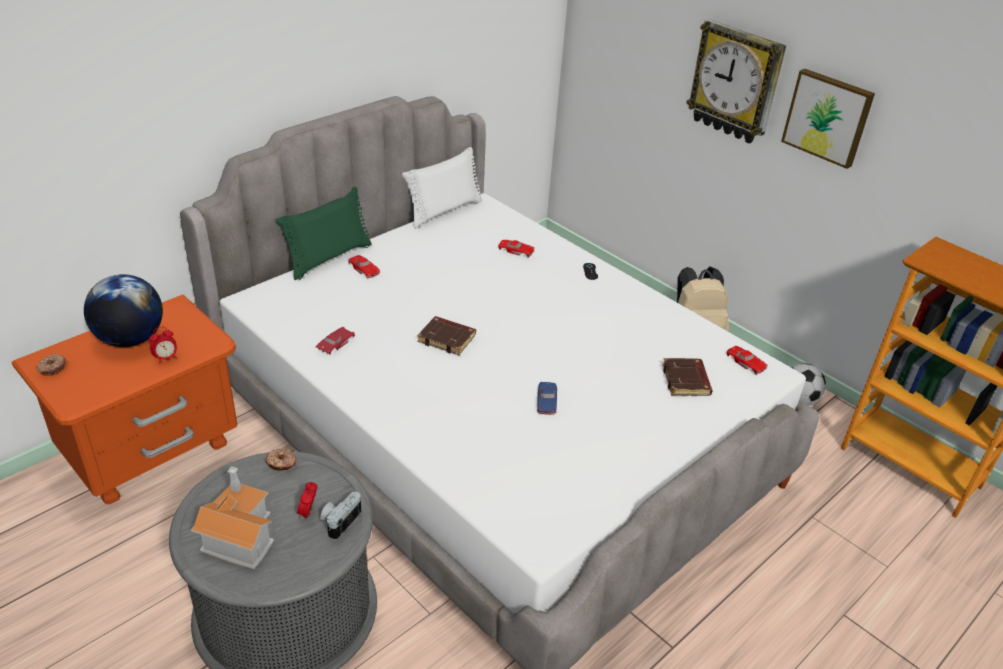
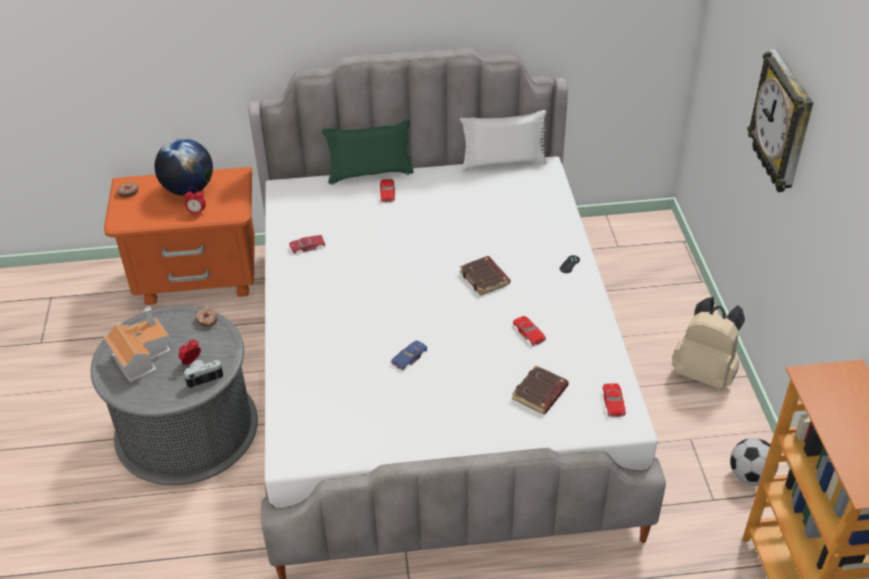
camera: 40 degrees right, 5 degrees up
brown book [417,316,476,355] -> brown book moved to [460,256,510,296]
red toy car [498,240,535,258] -> red toy car moved to [513,316,546,346]
picture [781,69,875,169] -> none

